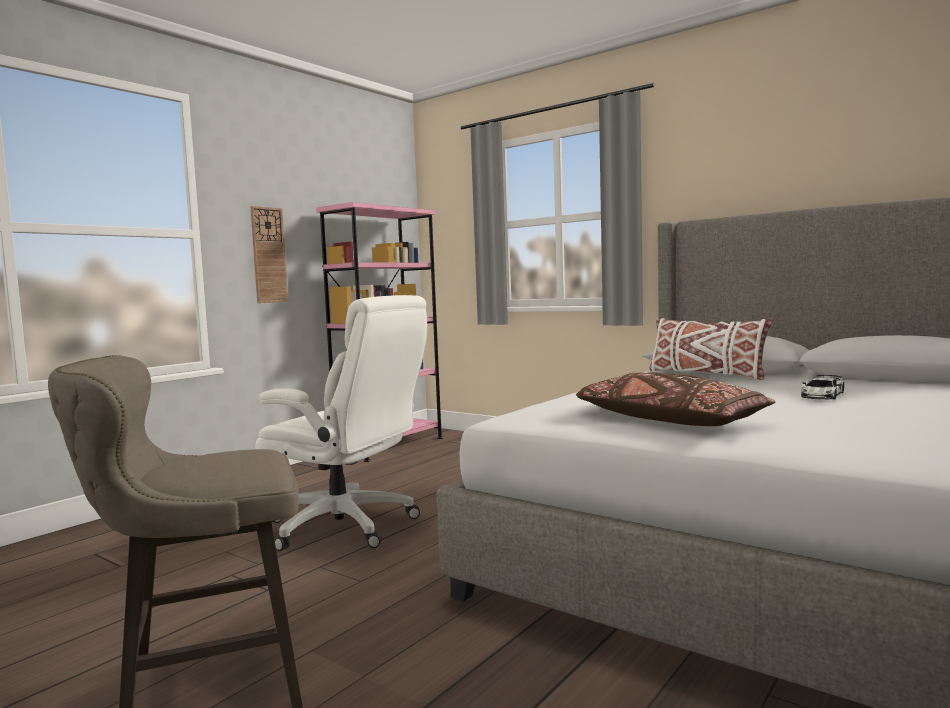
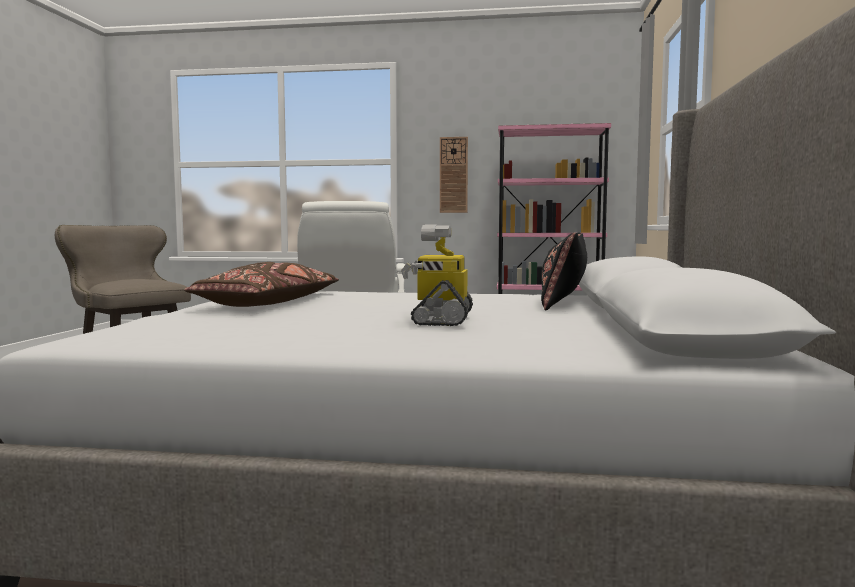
camera: 60 degrees right, 0 degrees up
white pillow [649,318,773,380] -> black pillow [541,232,587,310]
toy car [801,375,844,399] -> toy robot [401,225,473,326]

